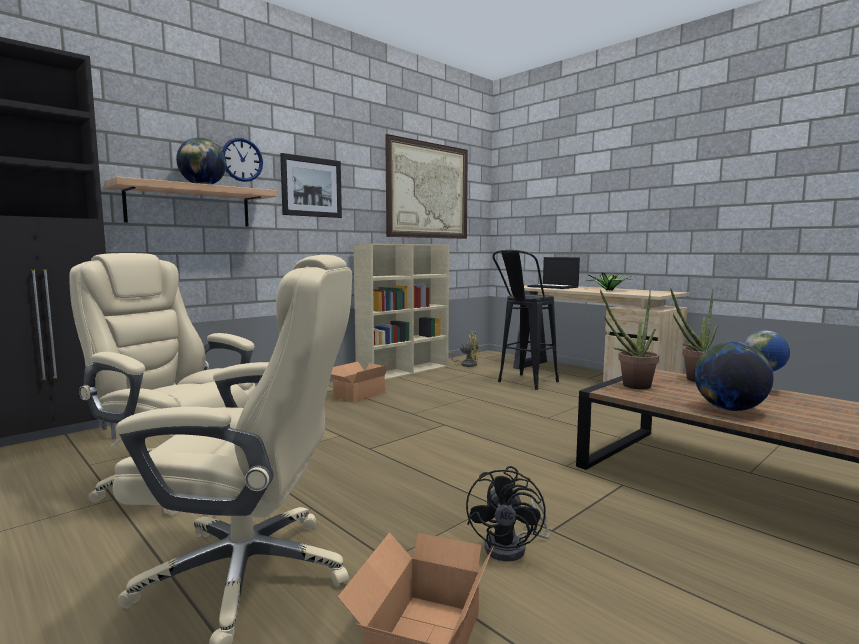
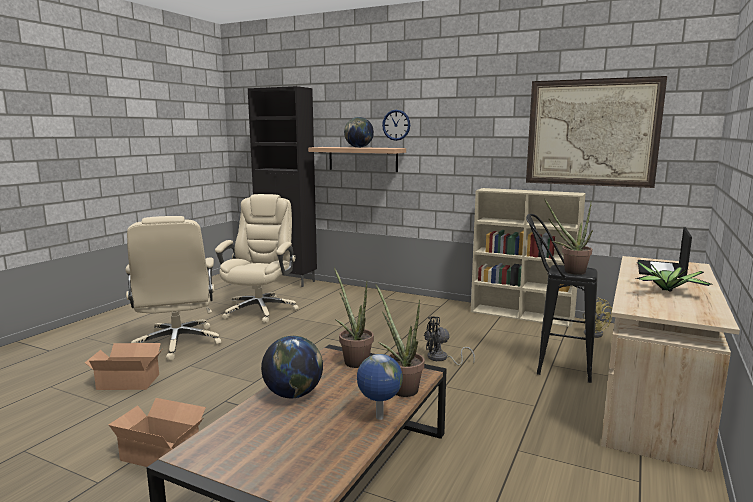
camera: 70 degrees right, 5 degrees up
picture [280,153,342,218] -> none
cardboard box [331,362,388,402] -> cardboard box moved to [109,398,206,467]
black fan [466,466,550,562] -> black fan moved to [424,316,475,365]
none -> potted plant [544,198,593,275]

